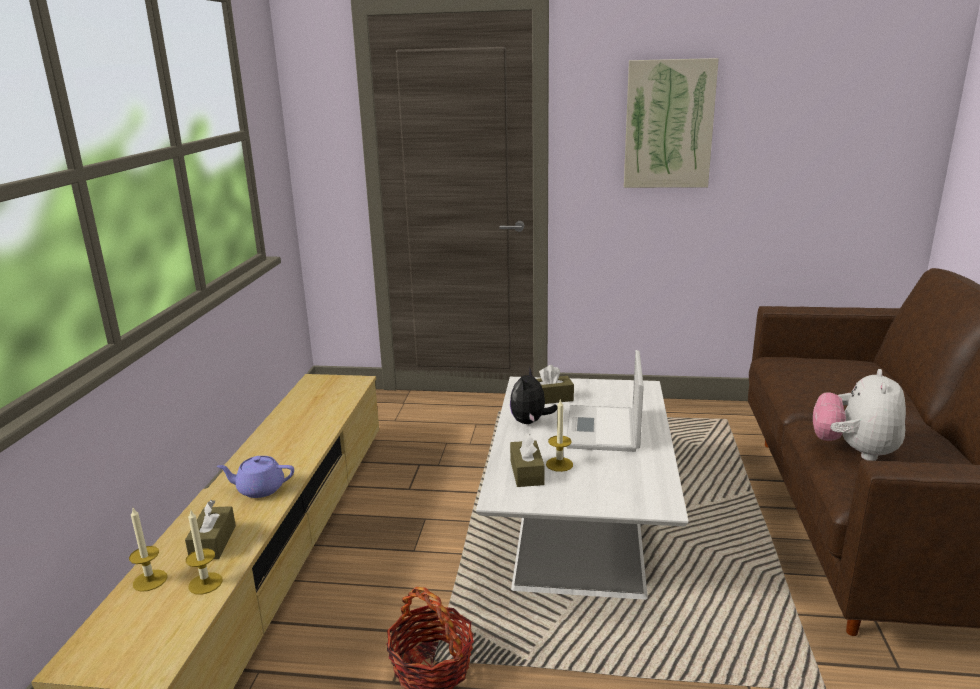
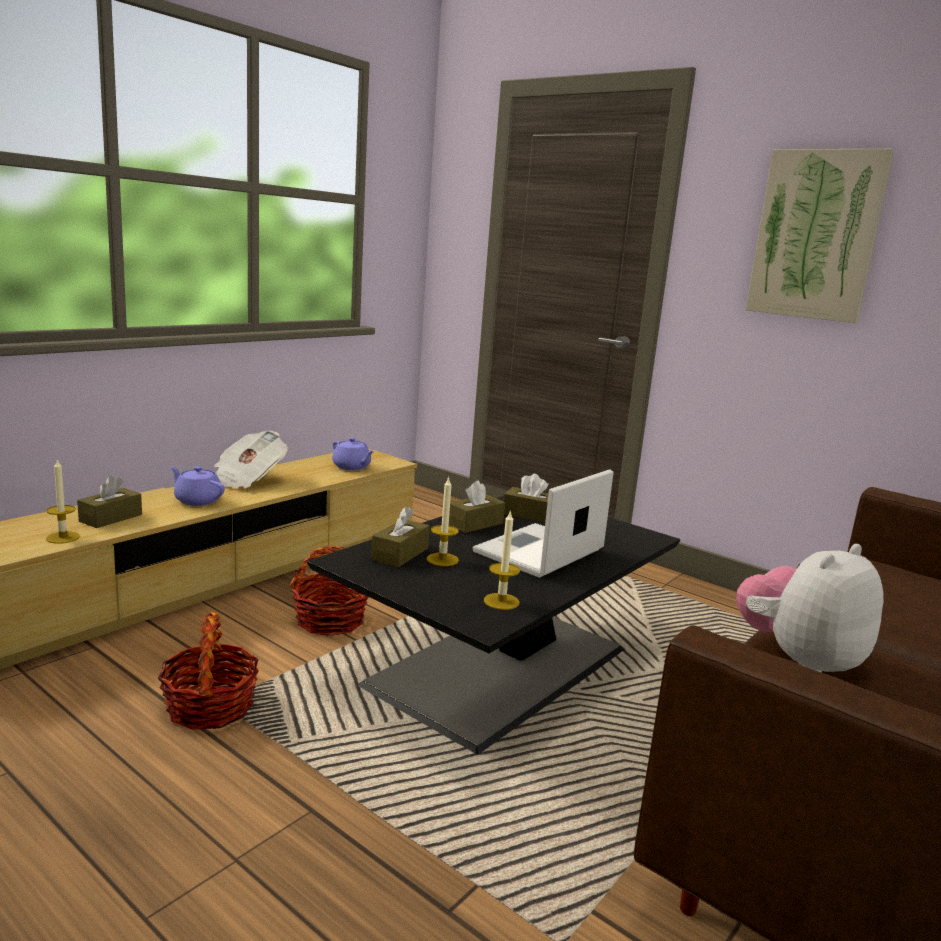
camera: 30 degrees right, 5 degrees down
candle [129,508,168,592] -> candle moved to [484,510,520,610]
white coffee table [476,377,689,600] -> black coffee table [307,496,680,754]
plush toy [510,368,557,424] -> brown tissue box [449,480,505,533]
none -> newspaper [214,431,288,488]
none -> basket [290,545,369,636]
none -> purple teapot [332,437,375,470]

